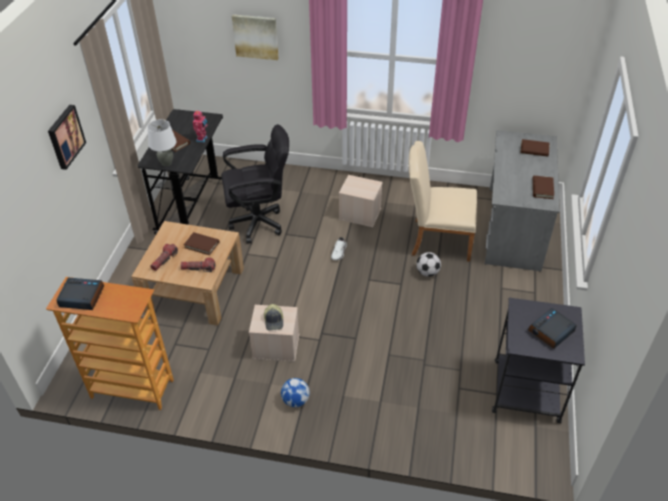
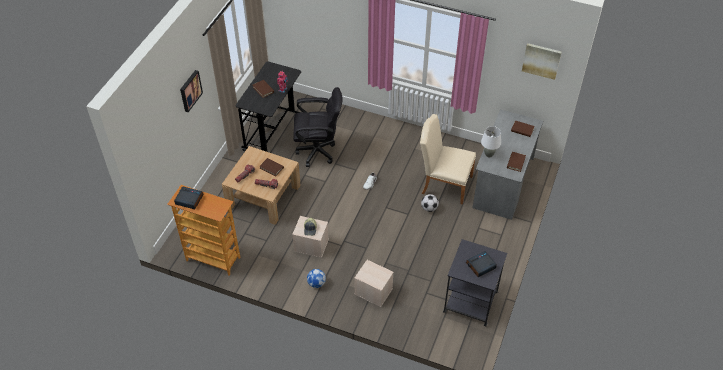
camera: 10 degrees right, 5 degrees up
white table lamp [147,119,176,166] -> white table lamp moved to [481,126,501,158]
picture [232,14,279,60] -> picture moved to [522,43,562,80]
beige storage box [339,175,383,227] -> beige storage box moved to [355,260,394,307]

